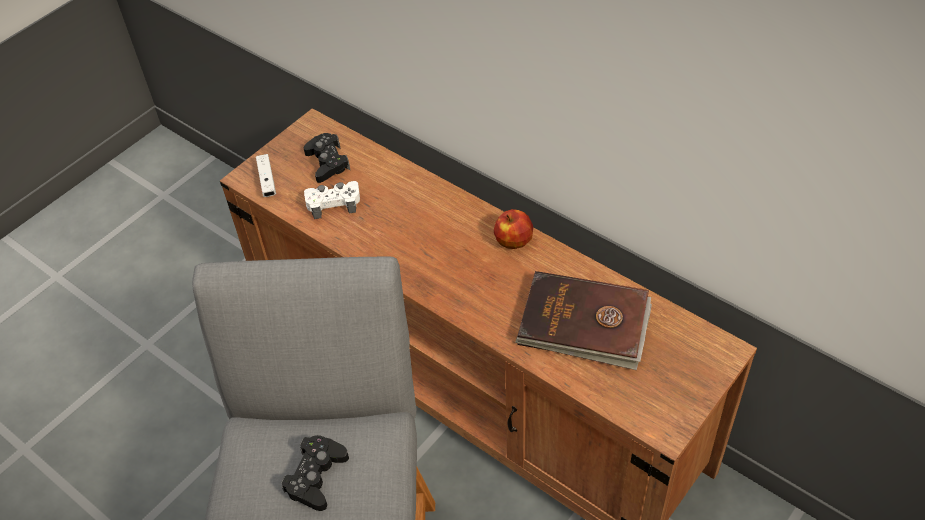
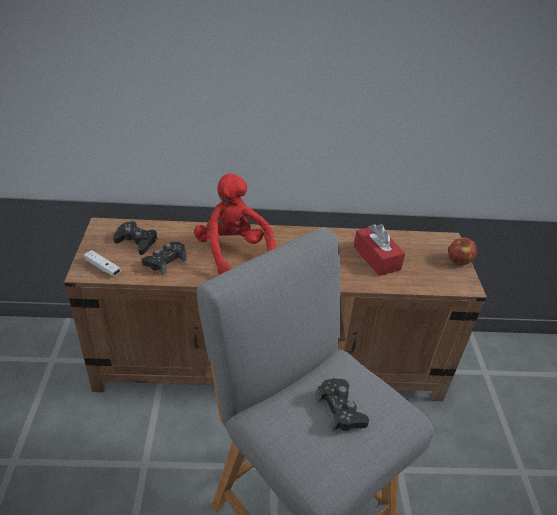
camera: 45 degrees left, 10 degrees down
white game controller [304,181,360,219] -> black game controller [141,242,187,275]
apple [494,209,533,249] -> apple moved to [448,237,477,265]
brown book [515,271,652,370] -> red tissue box [354,224,405,276]
none -> red plush toy [194,173,275,275]

